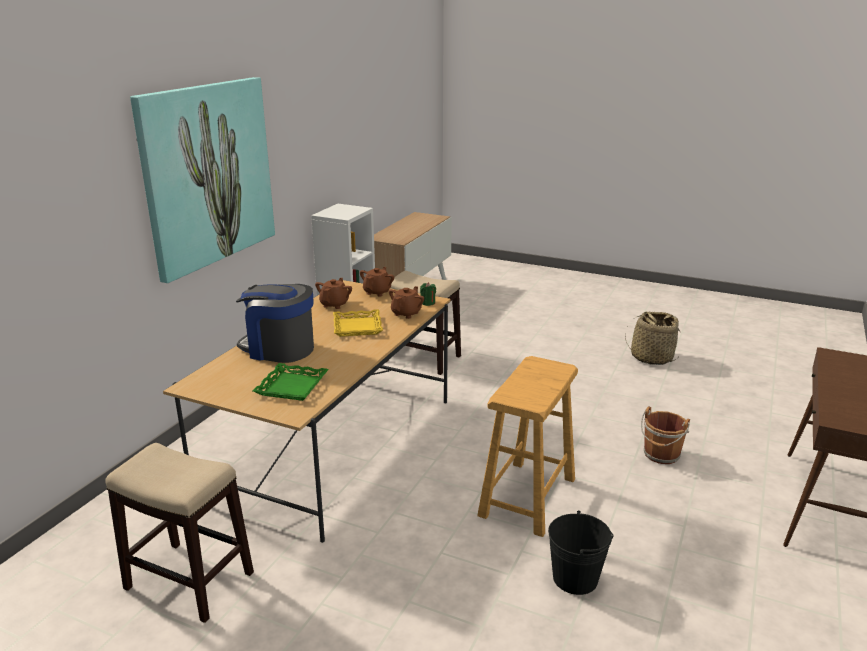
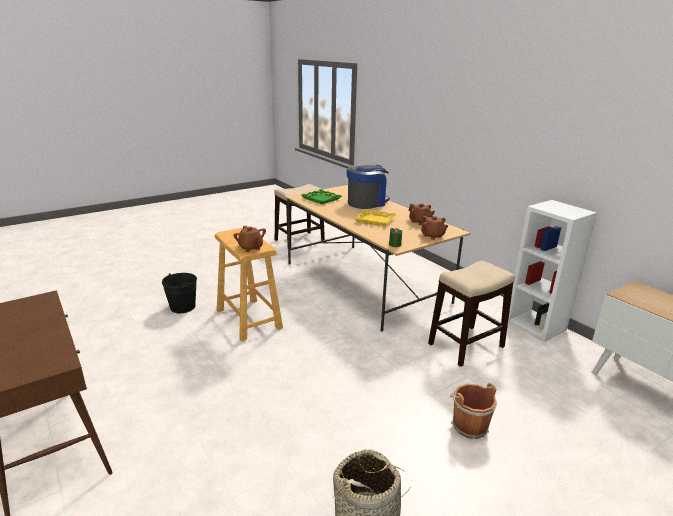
camera: 120 degrees right, 0 degrees up
picture [130,77,275,283] -> none
brown teapot [389,286,424,319] -> brown teapot moved to [234,226,266,252]
brown bucket [641,406,690,464] -> brown bucket moved to [450,383,497,439]

